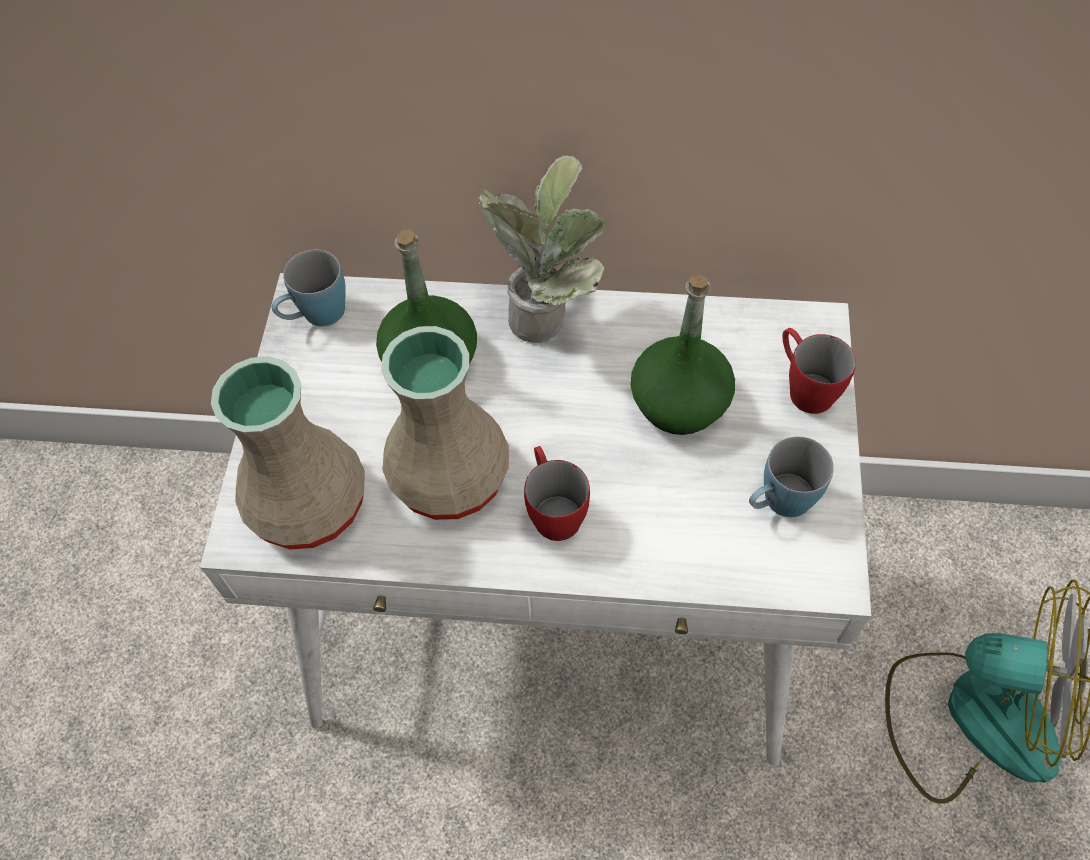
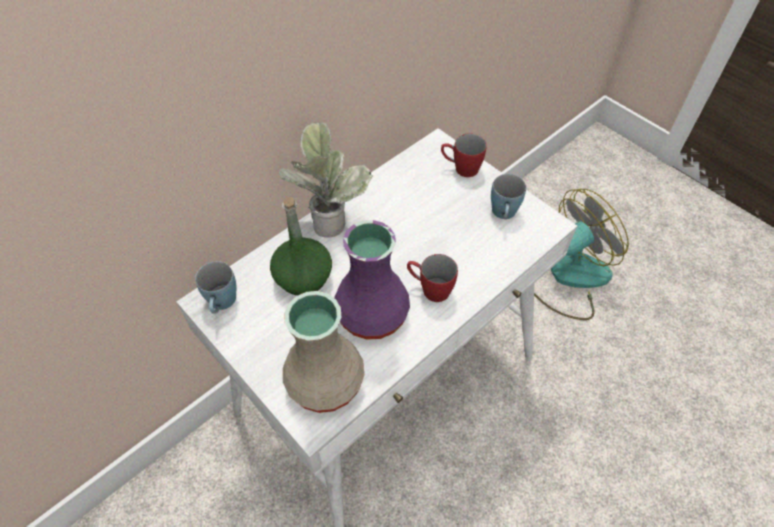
camera: 50 degrees left, 5 degrees down
beige vase [381,326,509,520] -> purple vase [334,220,410,340]
green bottle [631,275,735,435] -> none

